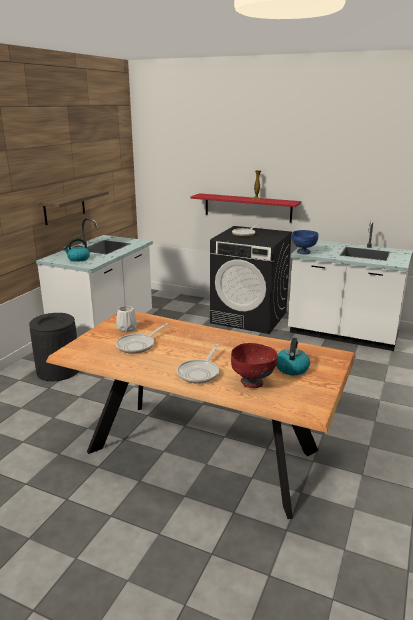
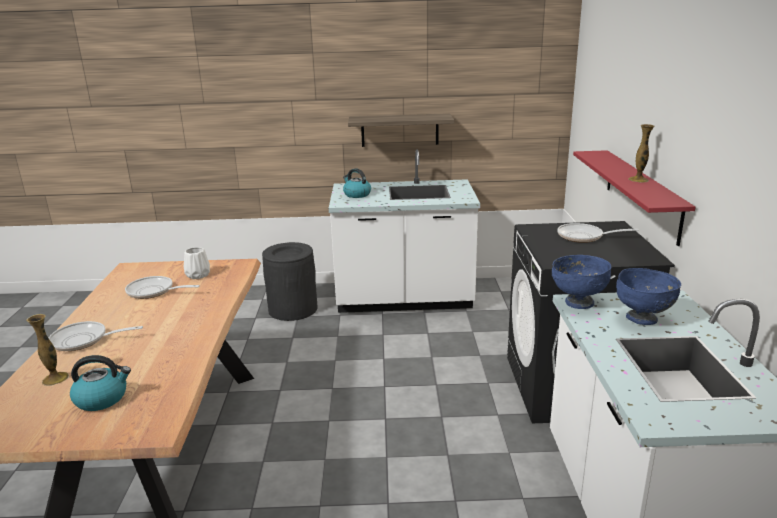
camera: 65 degrees right, 0 degrees up
red bowl [231,343,278,388] -> vase [26,314,69,386]
none -> blue bowl [616,268,681,325]

